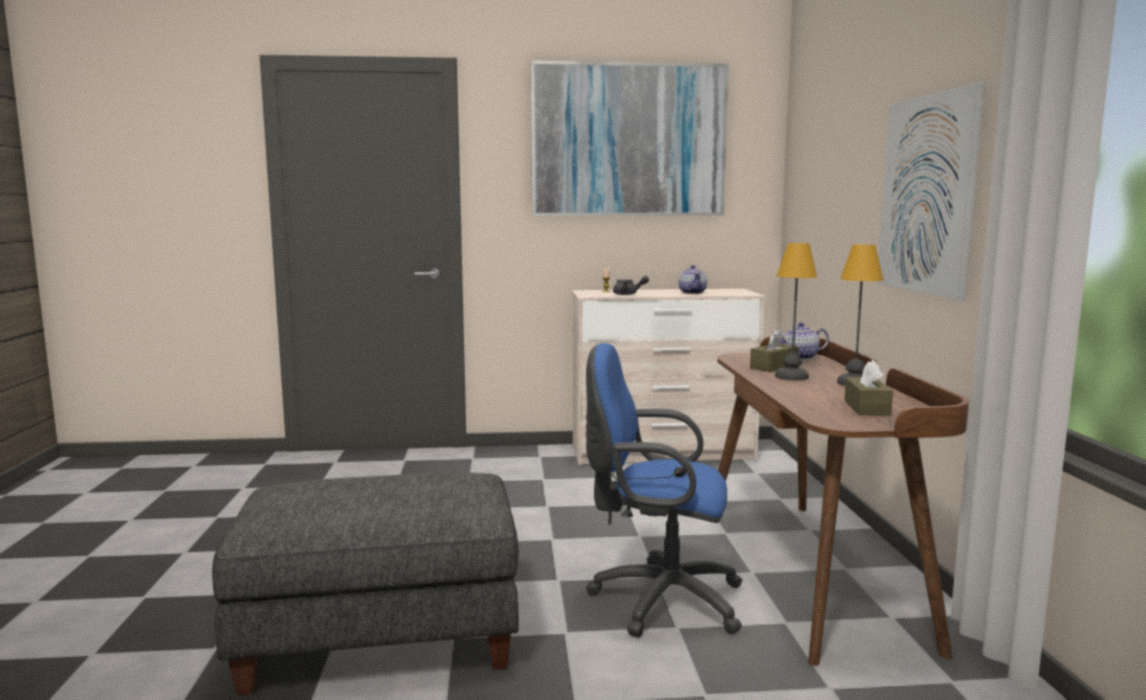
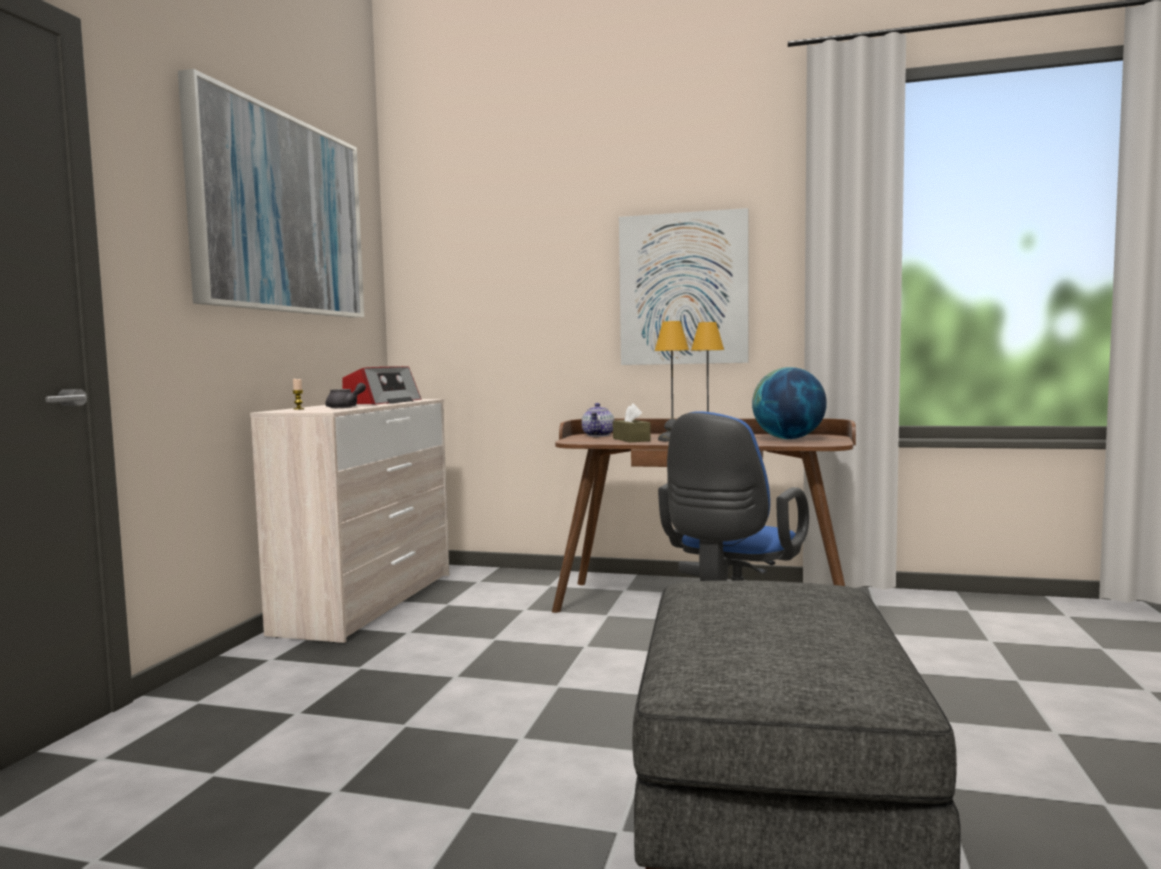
camera: 70 degrees left, 5 degrees down
teapot [679,265,707,294] -> radio [342,366,421,405]
brown tissue box [845,360,893,416] -> globe [752,367,827,439]

